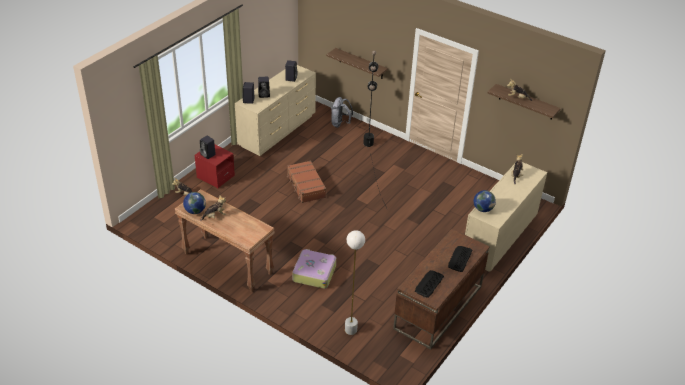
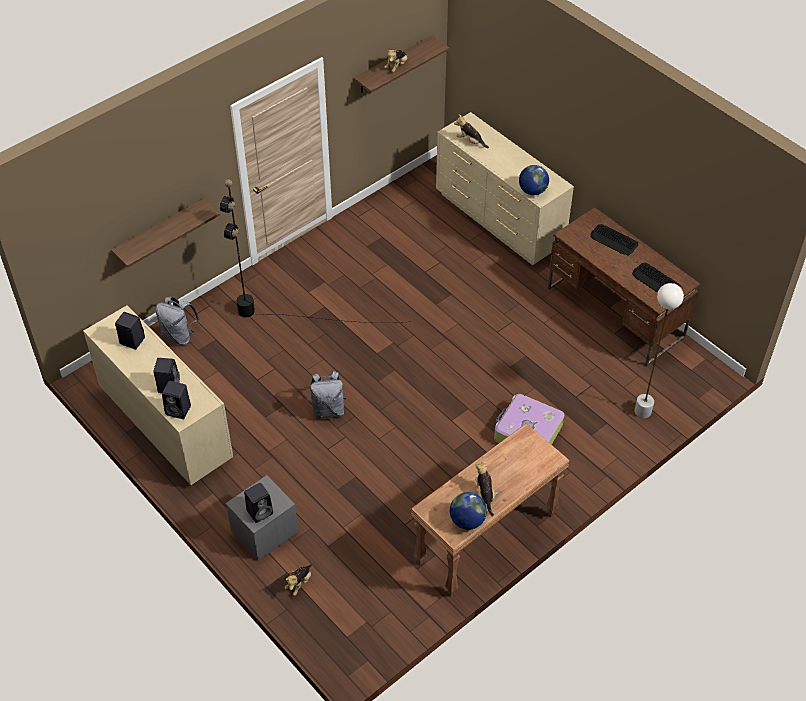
camera: 75 degrees left, 10 degrees up
red nightstand [194,145,235,188] -> grey nightstand [226,475,298,560]
brown suitcase [287,160,326,203] -> grey backpack [309,371,346,419]

